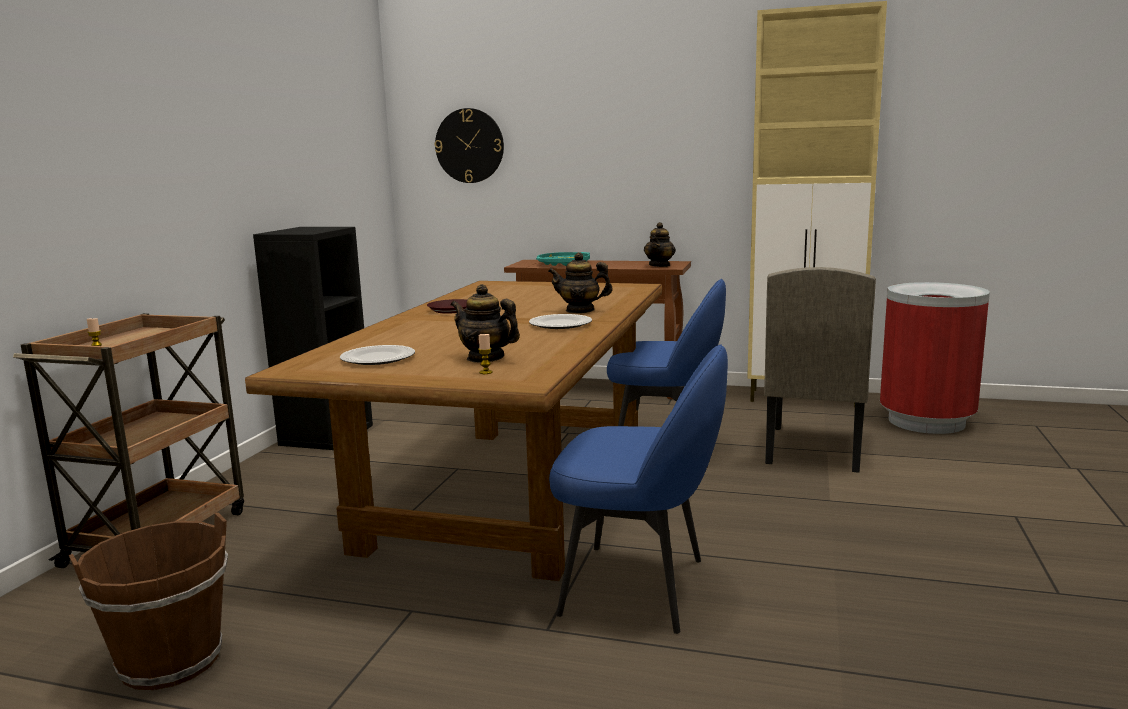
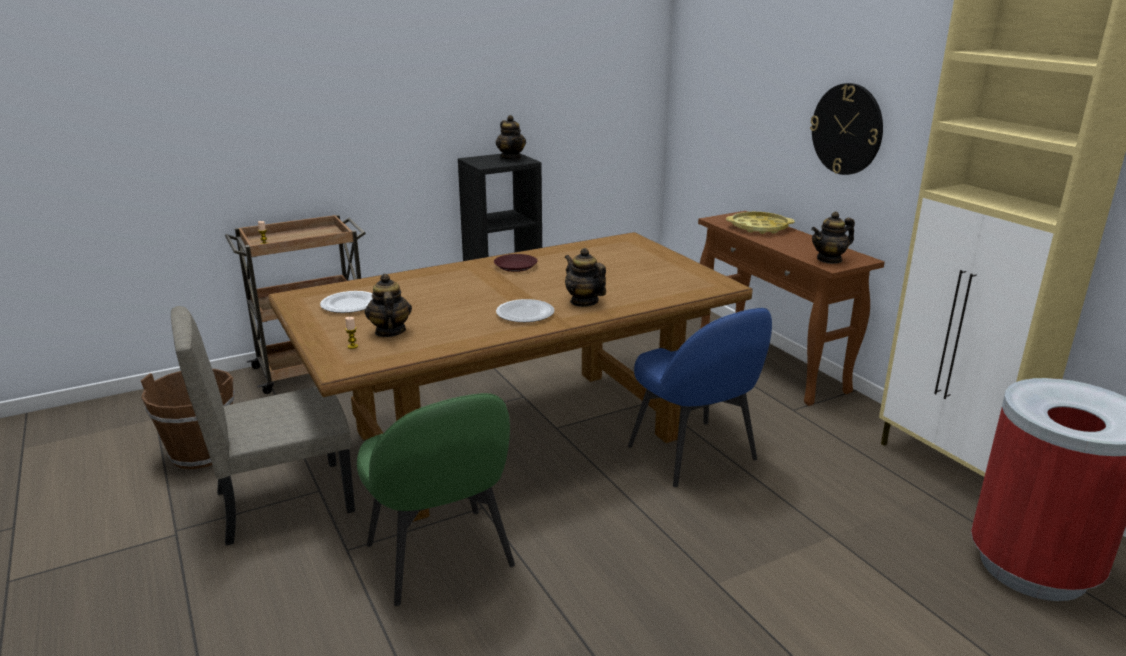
camera: 45 degrees right, 10 degrees up
wall clock [435,108,504,183] -> wall clock moved to [810,83,883,175]
turquoise tray [536,252,590,266] -> yellow tray [726,212,795,234]
blue chair [549,344,728,634] -> green chair [357,393,515,606]
beige chair [764,267,876,473] -> beige chair moved to [171,306,355,546]
none -> teapot [496,115,526,160]

